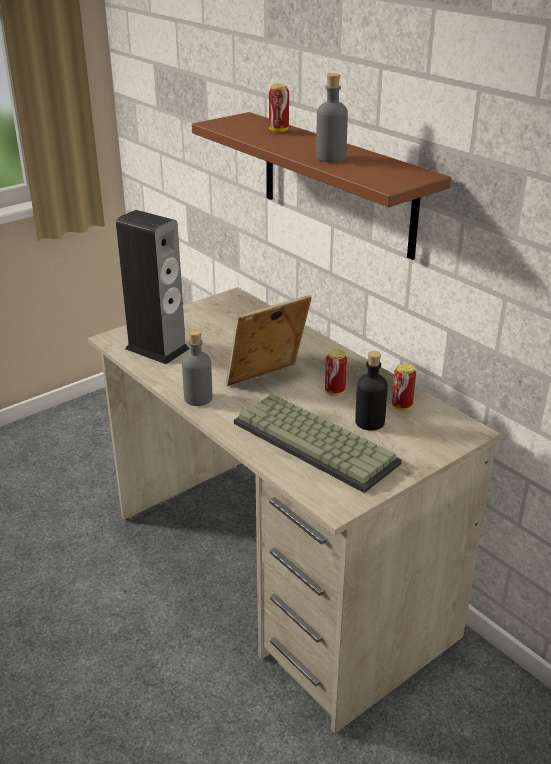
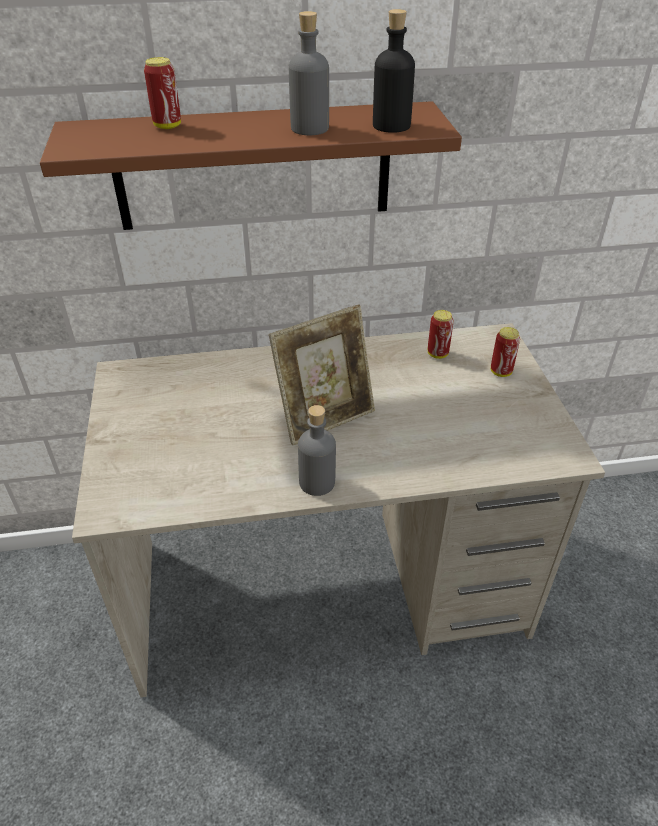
camera: 60 degrees left, 10 degrees up
speaker [116,210,189,364] -> none
picture frame [226,295,312,386] -> picture frame turned 120 degrees counterclockwise [269,305,375,445]
keyboard [234,394,402,493] -> none
can [325,349,347,396] -> can moved to [491,327,520,377]
black bottle [355,351,388,431] -> black bottle moved to [373,9,415,133]

